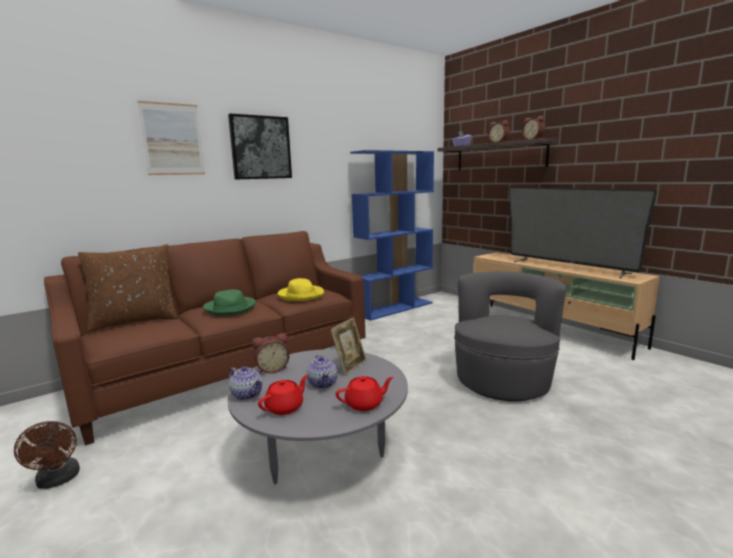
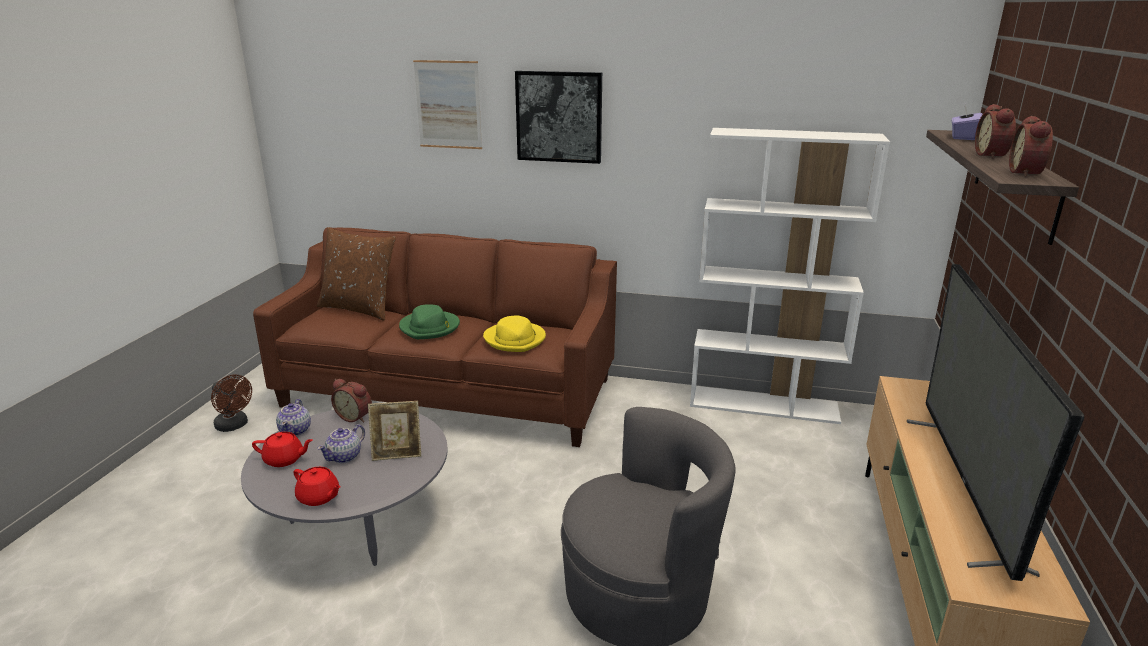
camera: 50 degrees right, 10 degrees up
brown fan [14,421,80,489] -> brown fan turned 75 degrees counterclockwise [211,374,252,432]
blue bookcase [350,150,434,321] -> white bookcase [690,128,890,424]

